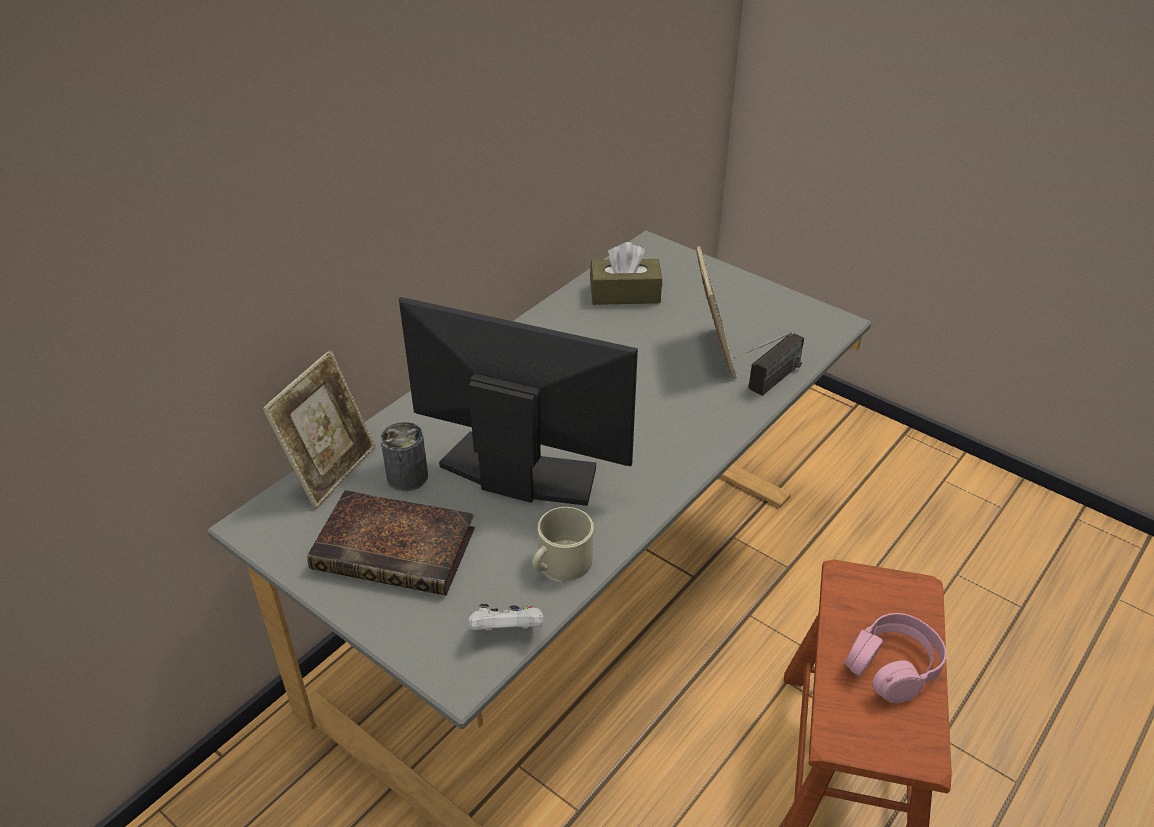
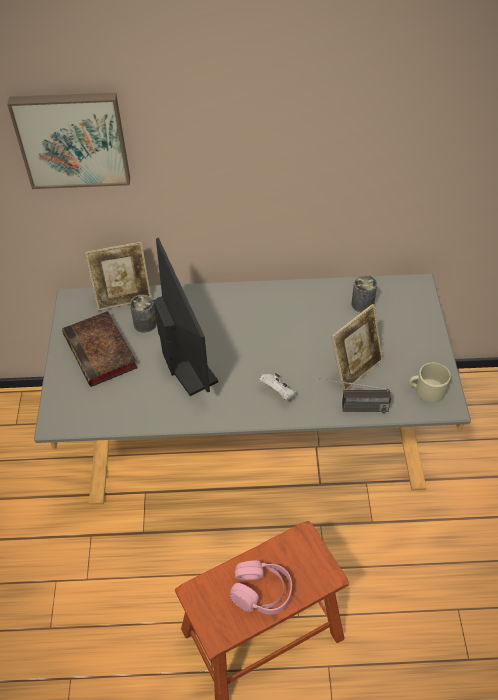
camera: 50 degrees right, 10 degrees up
white game controller [468,604,544,632] -> white game controller moved to [259,373,296,400]
beige mug [532,507,594,581] -> beige mug moved to [409,363,451,403]
brown tissue box [590,242,662,305] -> can [351,275,377,312]
none -> picture [7,93,130,189]

